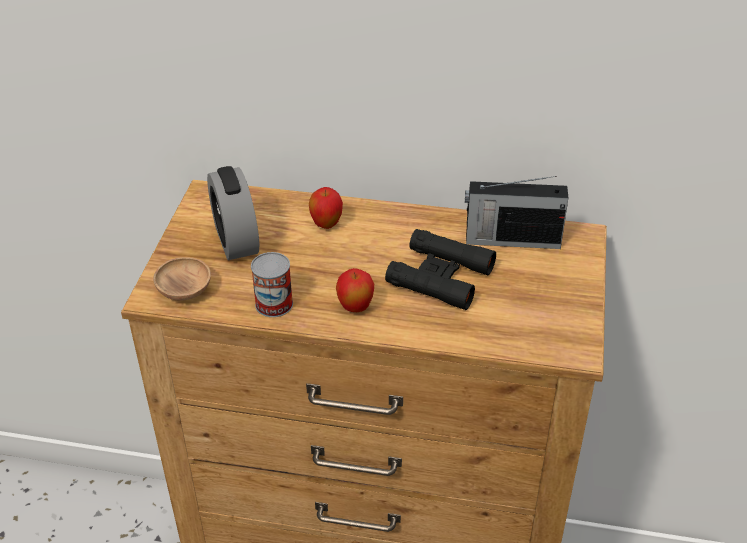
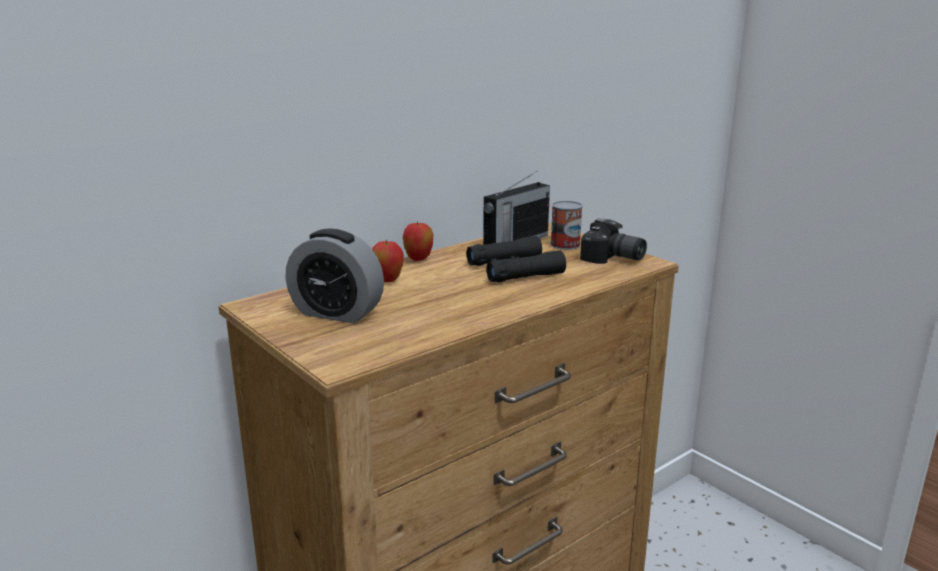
camera: 50 degrees left, 20 degrees down
brown bowl [153,257,211,300] -> none
can [251,252,293,317] -> can moved to [550,201,583,250]
apple [336,268,374,312] -> apple moved to [403,222,433,261]
none -> camera [580,218,647,264]

